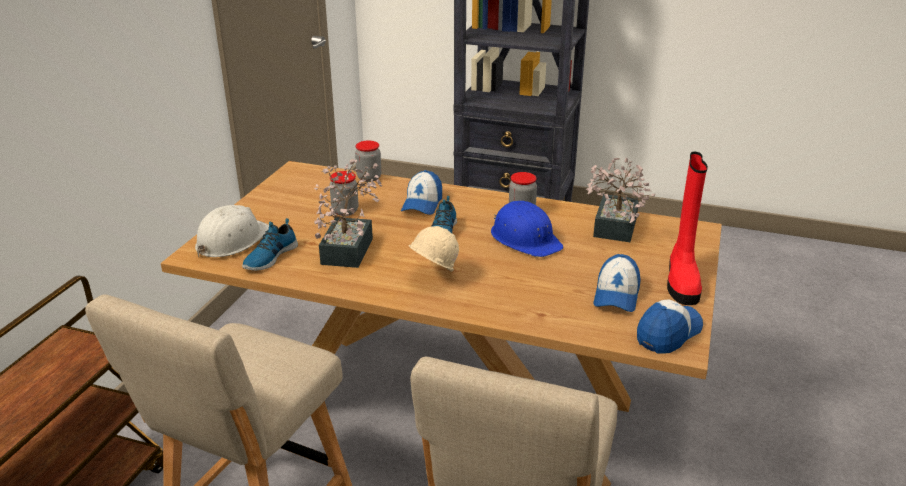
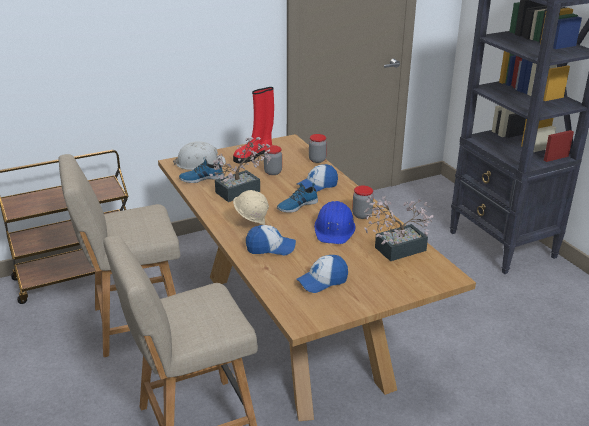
camera: 45 degrees right, 0 degrees up
cap [637,299,703,354] -> cap moved to [246,225,296,255]
red boot [667,152,708,305] -> red boot moved to [233,87,274,163]

